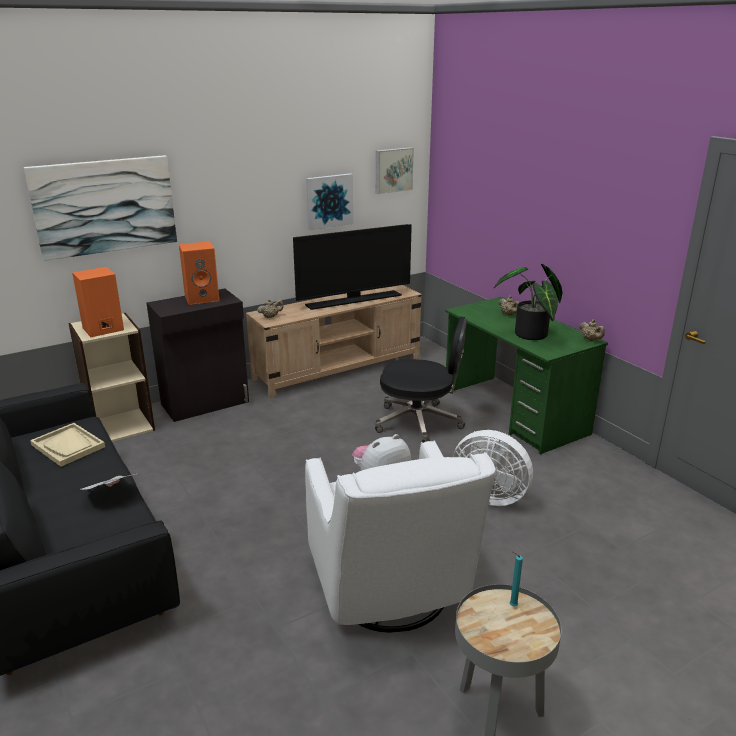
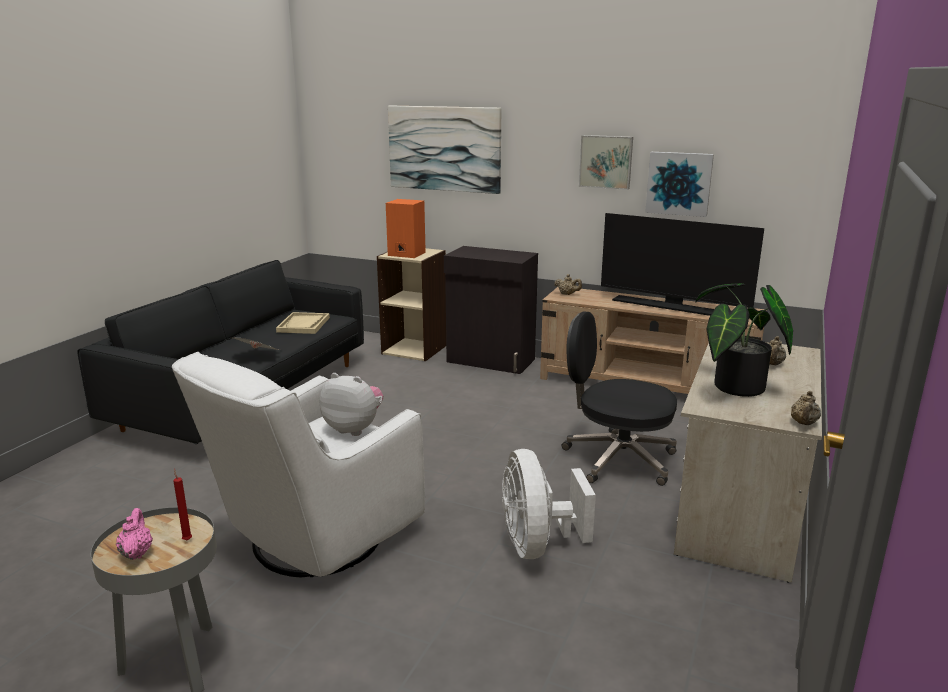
camera: 55 degrees right, 5 degrees down
orange speaker [179,241,219,305] -> none
black office chair [375,316,467,443] -> black office chair turned 135 degrees clockwise [562,312,677,486]
picture [376,147,414,194] -> picture moved to [579,135,633,190]
green desk [445,297,608,454] -> beige desk [674,342,822,583]
turquoise candle [510,552,523,606] -> red candle [173,469,192,541]
none -> pink teapot [116,508,153,560]

